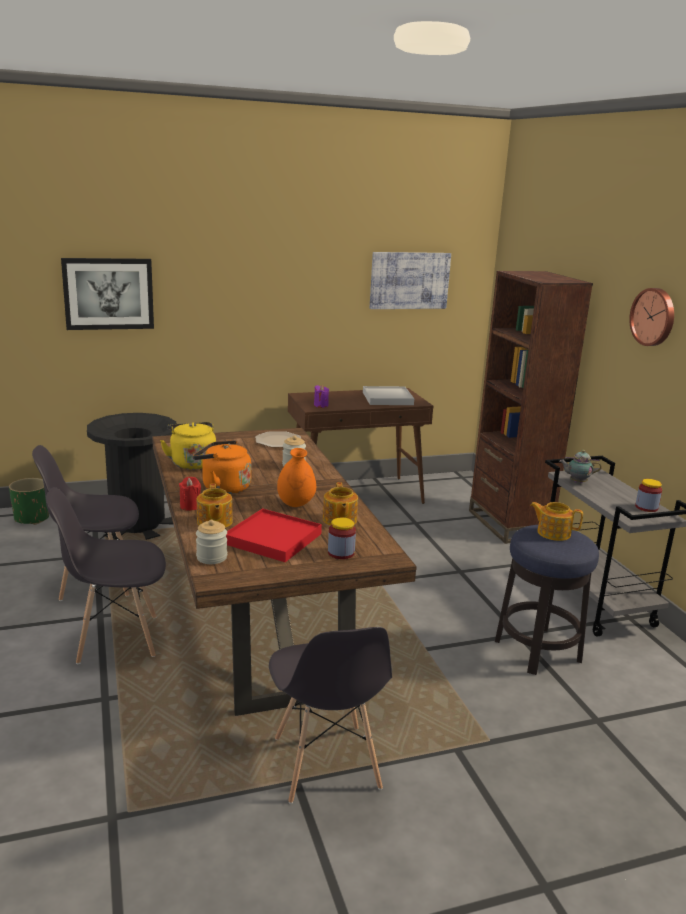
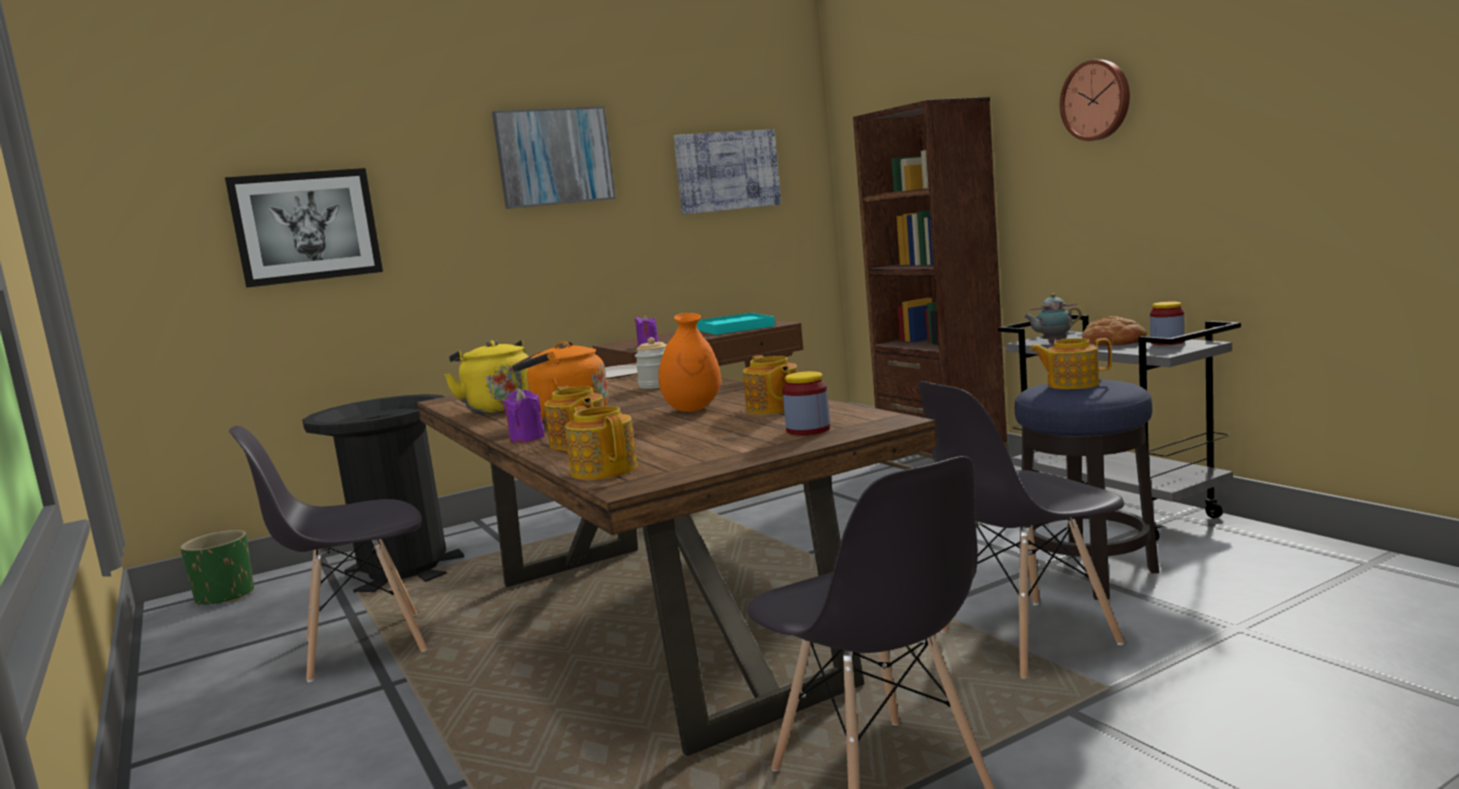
camera: 10 degrees left, 10 degrees down
grey chair [46,487,166,664] -> grey chair moved to [918,381,1125,679]
red candle [179,477,201,511] -> purple candle [503,388,545,443]
jar [196,520,227,564] -> teapot [565,406,638,480]
red tray [226,508,322,562] -> none
white tray [363,386,414,405] -> turquoise tray [697,313,775,335]
none -> picture [492,106,616,209]
none -> bread [1082,316,1147,346]

